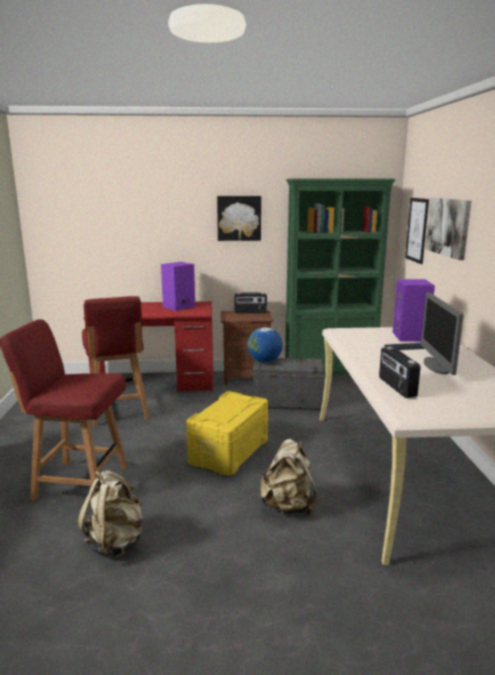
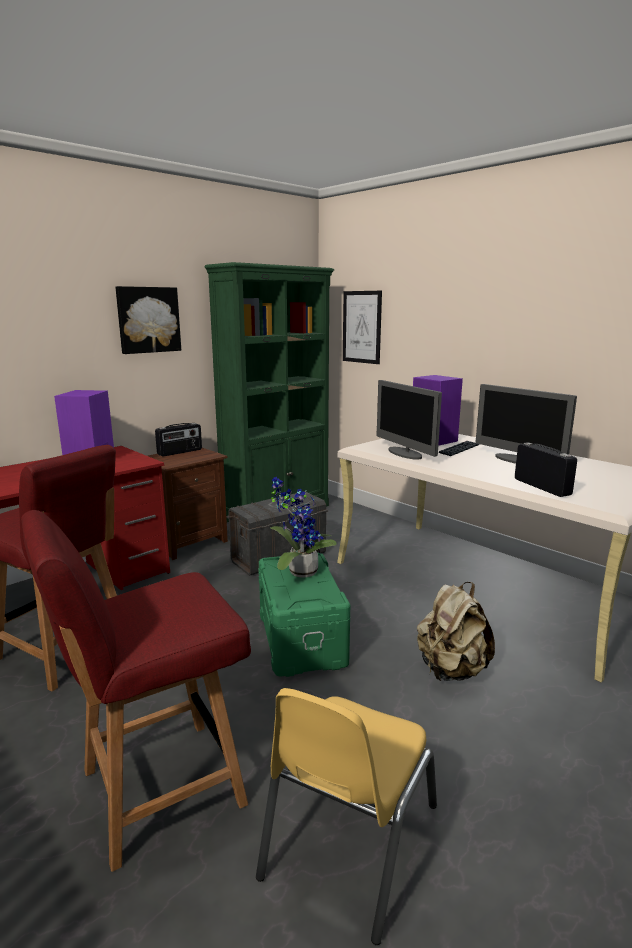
camera: 40 degrees left, 0 degrees up
beige backpack [78,470,143,559] -> yellow chair [256,688,437,945]
yellow storage box [186,391,268,476] -> green storage box [258,553,350,677]
globe [247,327,283,363] -> none
radio [379,347,420,398] -> radio turned 150 degrees counterclockwise [515,442,577,497]
picture [425,198,471,260] -> none
none -> potted plant [270,477,337,578]
none -> monitor [376,380,442,460]

